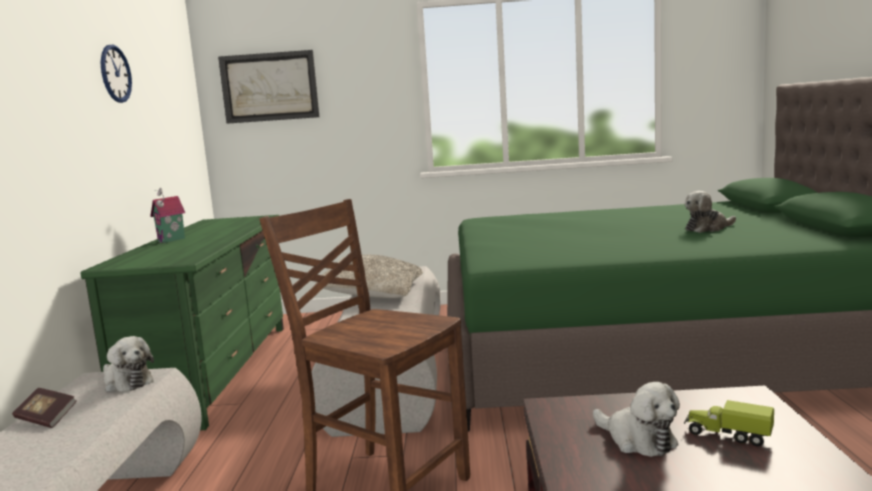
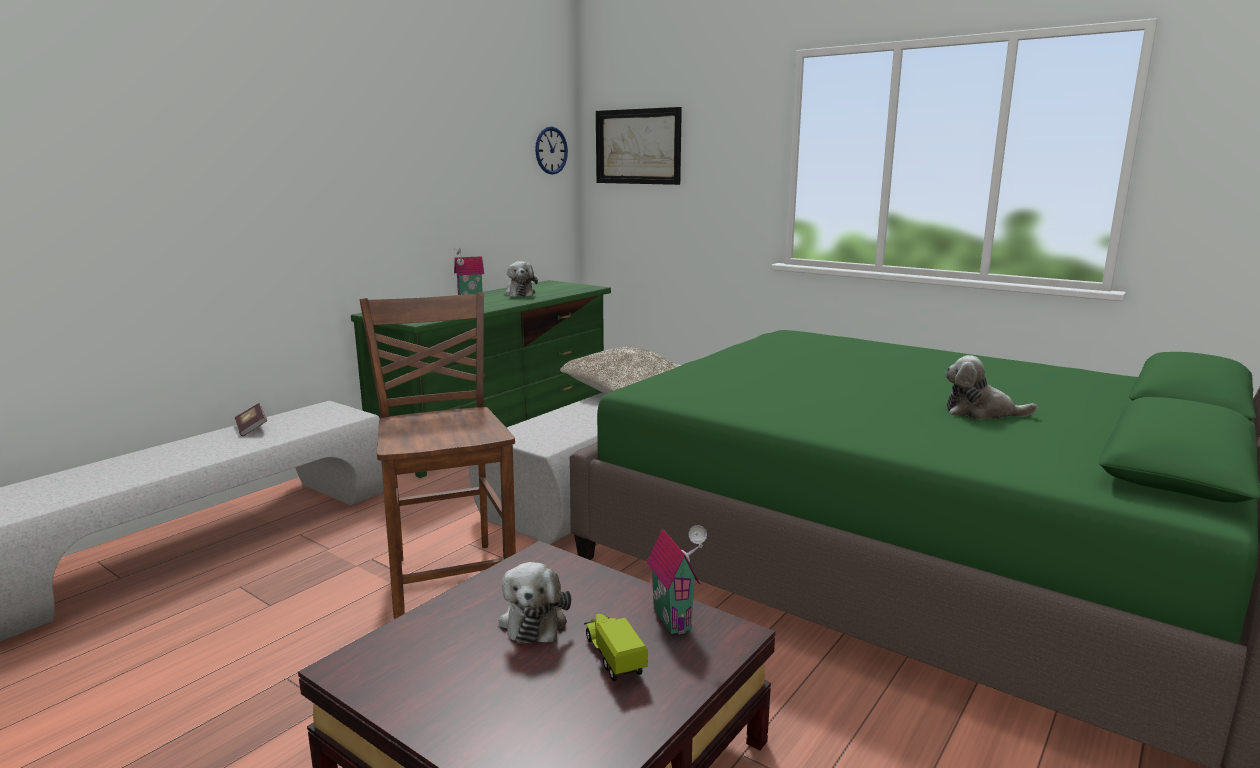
camera: 35 degrees right, 5 degrees up
wall clock [101,45,132,103] -> wall clock moved to [535,127,568,174]
plush toy [103,336,154,392] -> plush toy moved to [504,261,538,297]
none -> toy house [647,525,707,634]

